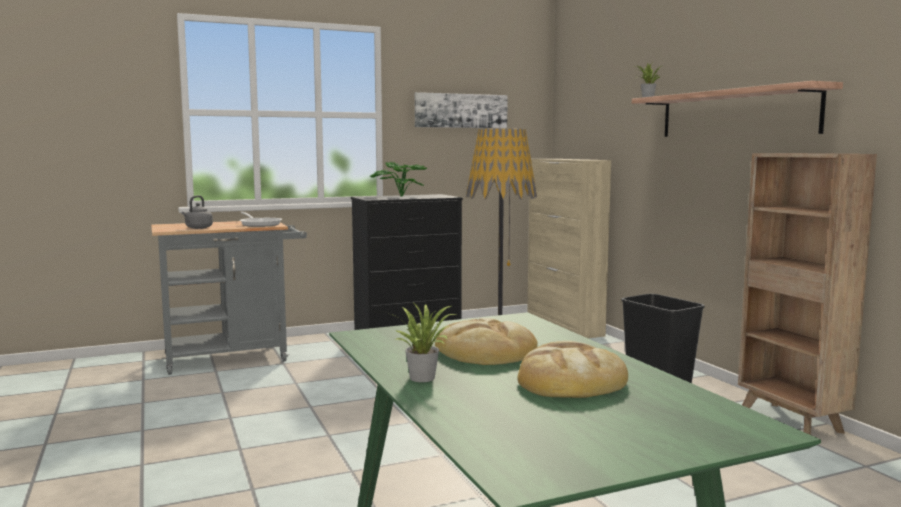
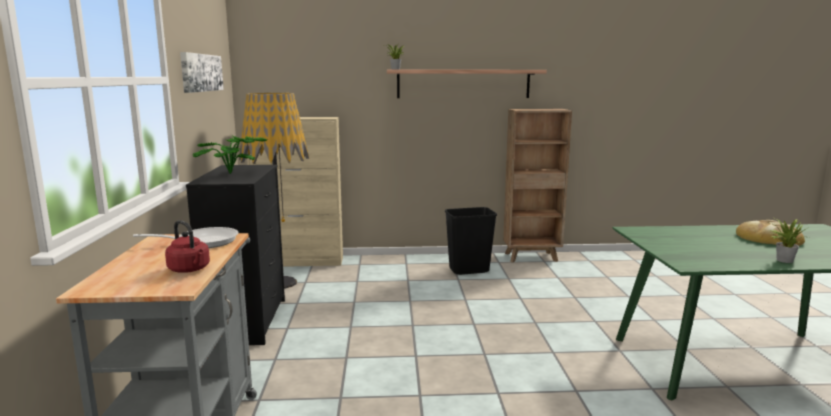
camera: 70 degrees left, 5 degrees up
grey kettle [182,195,213,229] -> red kettle [165,220,210,273]
bread [435,318,538,365] -> none

